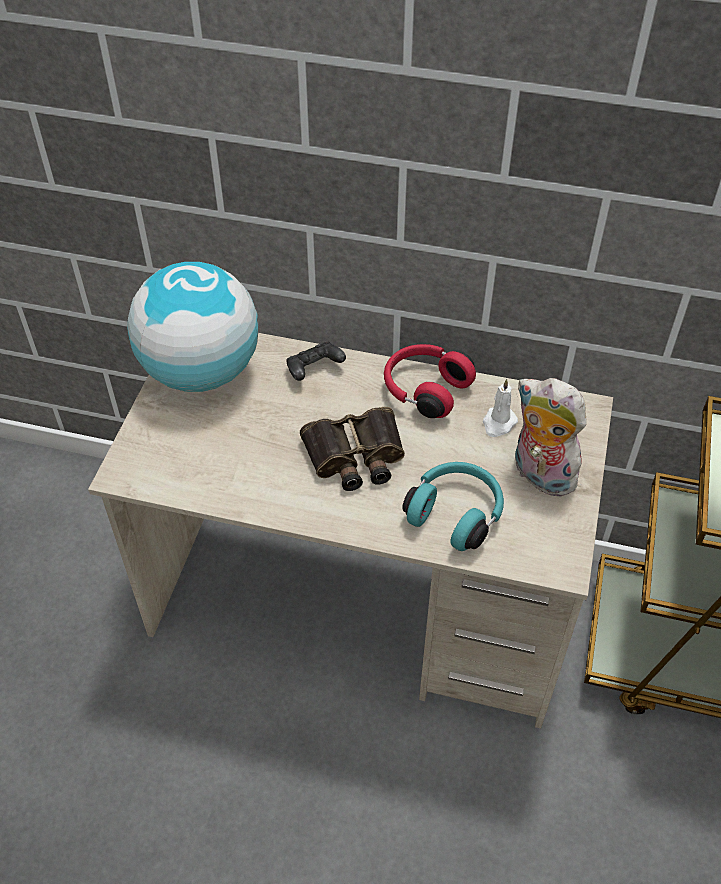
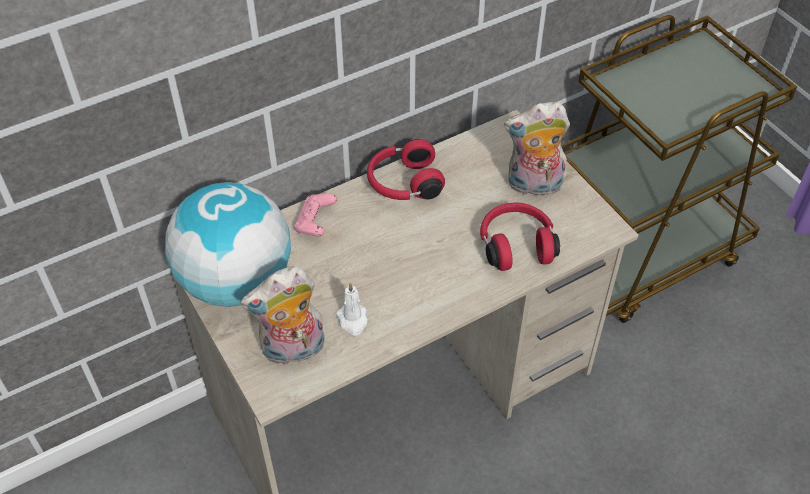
camera: 45 degrees left, 0 degrees up
black game controller [286,342,346,381] -> pink game controller [294,193,337,236]
binoculars [300,407,405,491] -> none
turquoise headphones [402,462,504,551] -> red headphones [480,203,560,271]
white candle [483,379,518,437] -> white candle moved to [336,282,368,335]
none -> plush toy [240,266,325,366]

